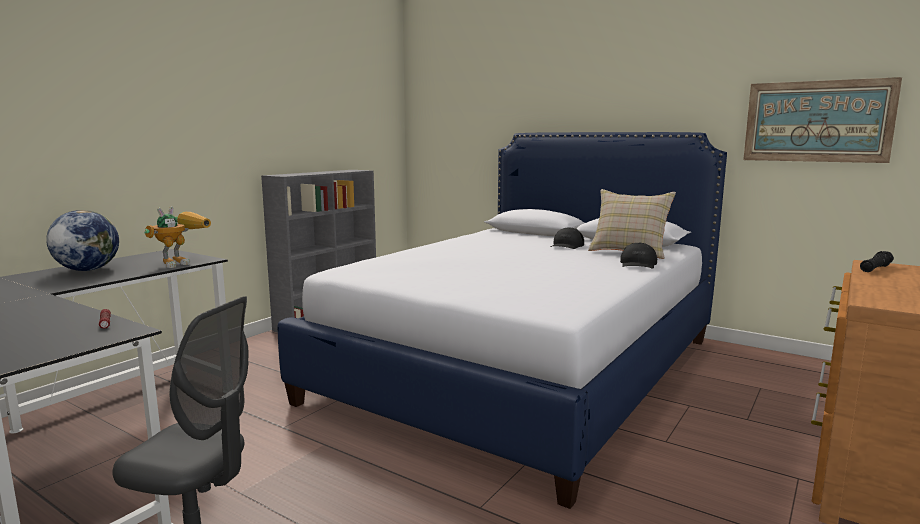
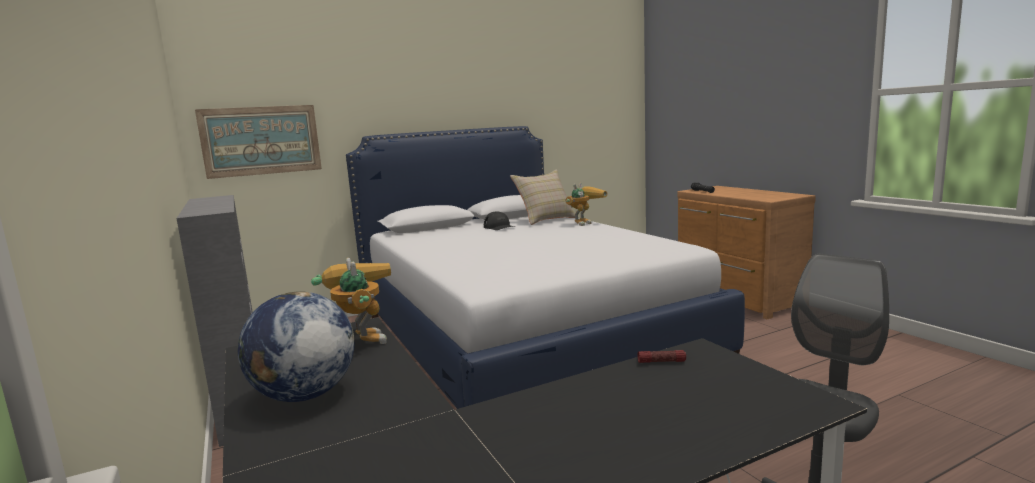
camera: 60 degrees left, 0 degrees up
black cap [620,243,657,269] -> toy robot [565,183,608,226]
picture [743,77,902,163] -> picture moved to [195,105,322,179]

